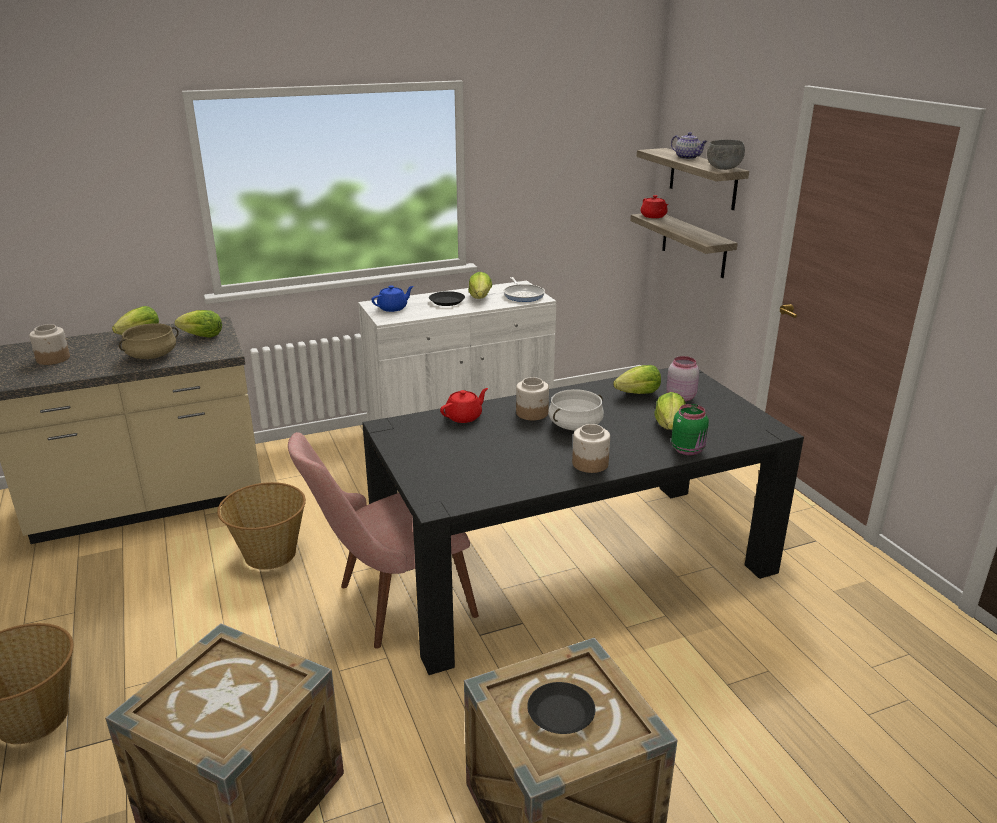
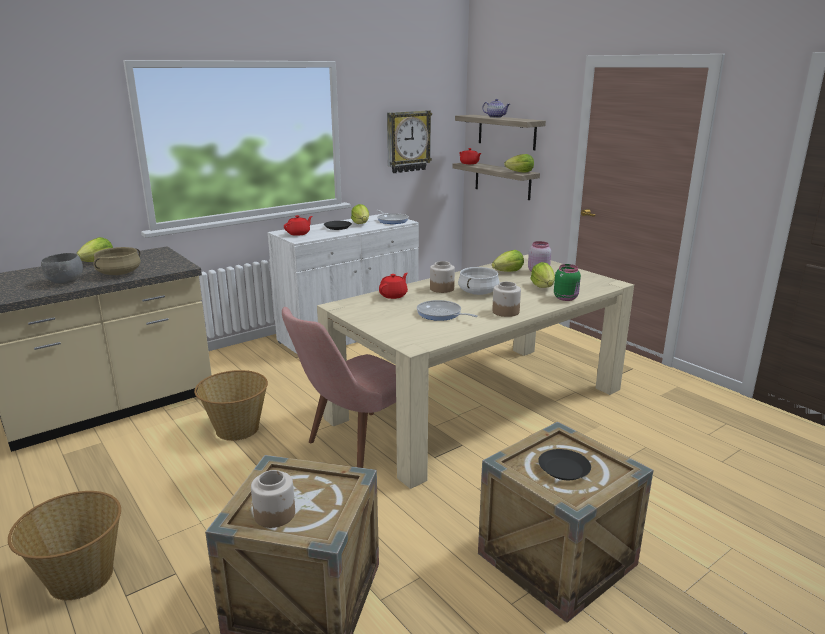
camera: 15 degrees left, 5 degrees down
jar [29,324,70,365] -> jar moved to [251,470,295,528]
lettuce [175,310,222,338] -> lettuce moved to [505,154,534,173]
black dining table [362,368,804,675] -> beige dining table [317,254,634,489]
blue teapot [371,285,414,312] -> red teapot [284,215,313,236]
grey bowl [707,140,745,170] -> grey bowl moved to [41,253,83,284]
none -> wall clock [387,110,432,173]
none -> frying pan [417,300,478,321]

